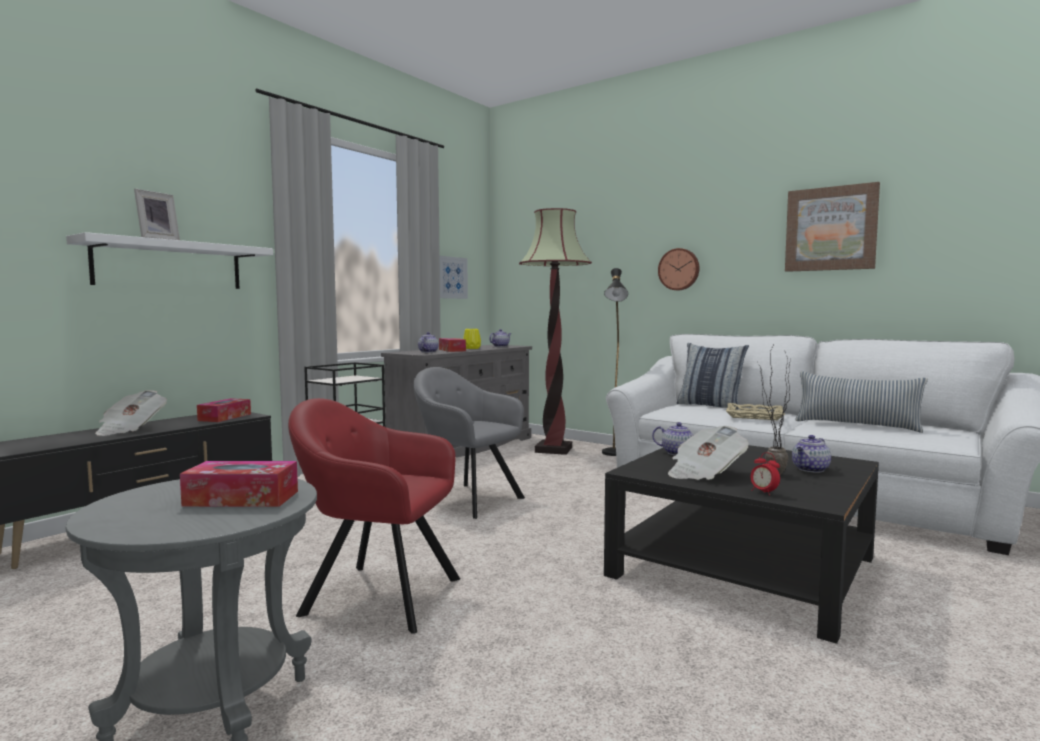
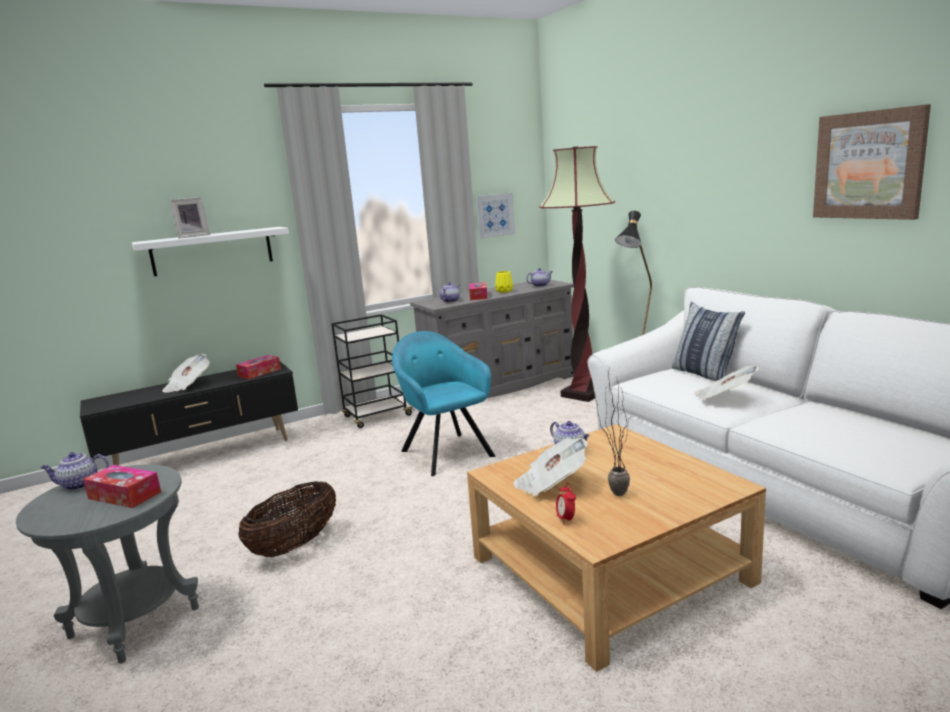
camera: 25 degrees right, 10 degrees up
red armchair [288,398,460,634] -> basket [238,481,336,557]
grey armchair [413,367,525,519] -> turquoise armchair [392,331,495,476]
black coffee table [604,445,879,644] -> beige coffee table [467,424,766,672]
wall clock [658,248,699,290] -> none
beige tray [726,403,785,420] -> newspaper [694,366,759,401]
teapot [792,435,831,472] -> teapot moved to [40,452,109,490]
pillow [795,371,928,433] -> none

